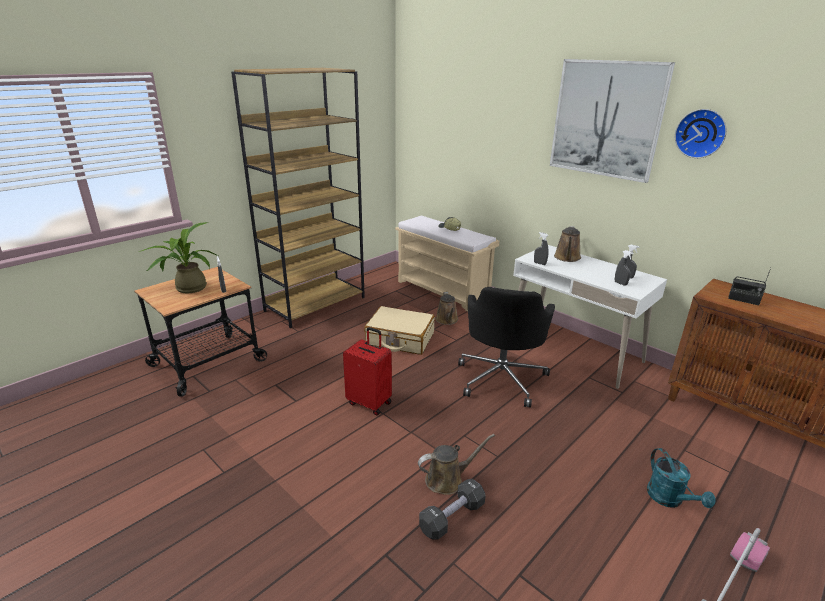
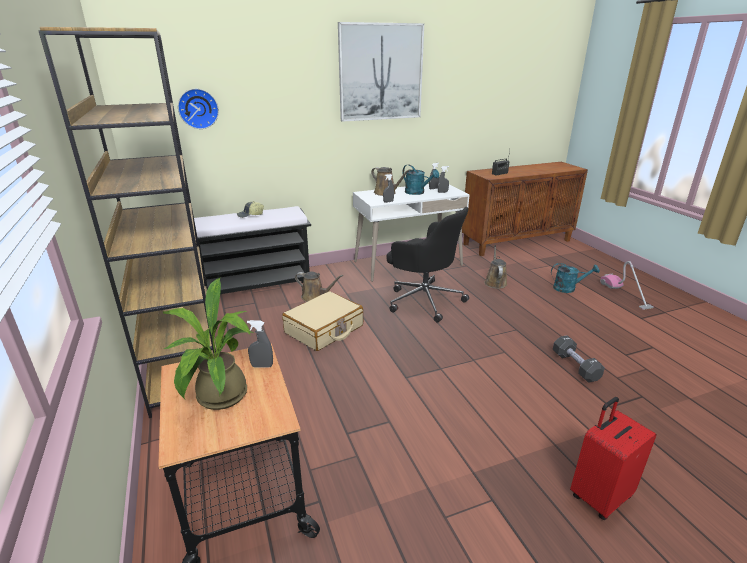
camera: 65 degrees left, 0 degrees up
red suitcase [343,327,392,416] -> red suitcase moved to [570,397,657,520]
beige bench [395,216,499,312] -> black bench [194,206,311,294]
brown watering can [418,434,495,495] -> brown watering can moved to [484,245,507,289]
wall clock [675,109,727,158] -> wall clock moved to [178,89,219,129]
none -> turquoise watering can [402,165,439,195]

